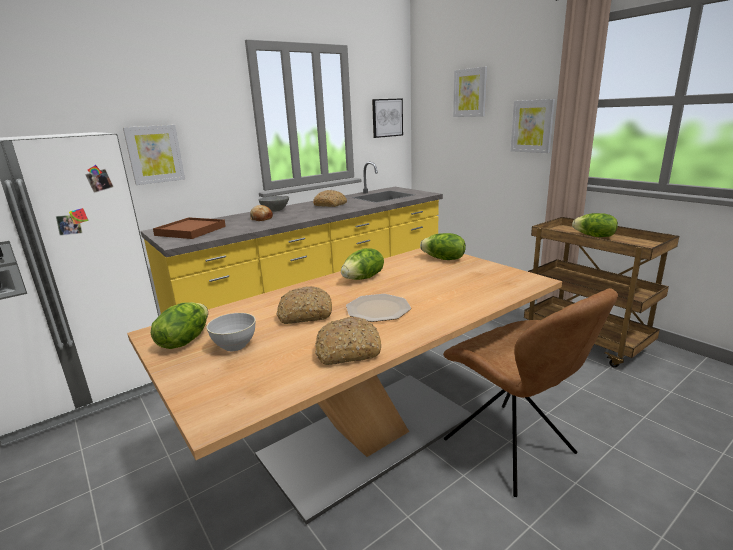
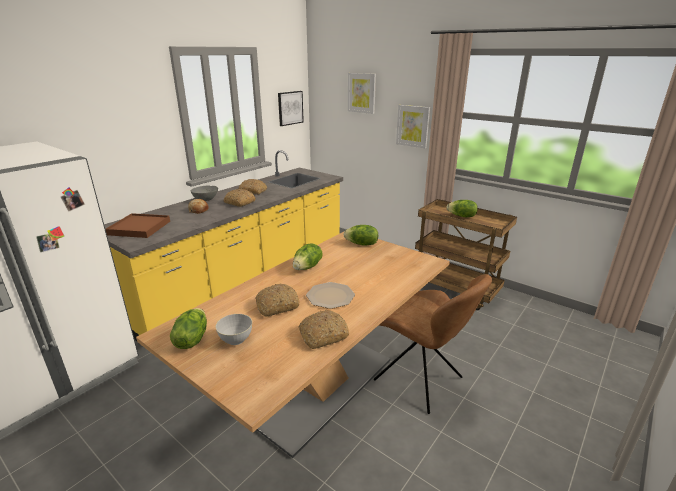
camera: 15 degrees left, 5 degrees up
picture [123,125,185,185] -> none
none -> bread [223,189,256,207]

